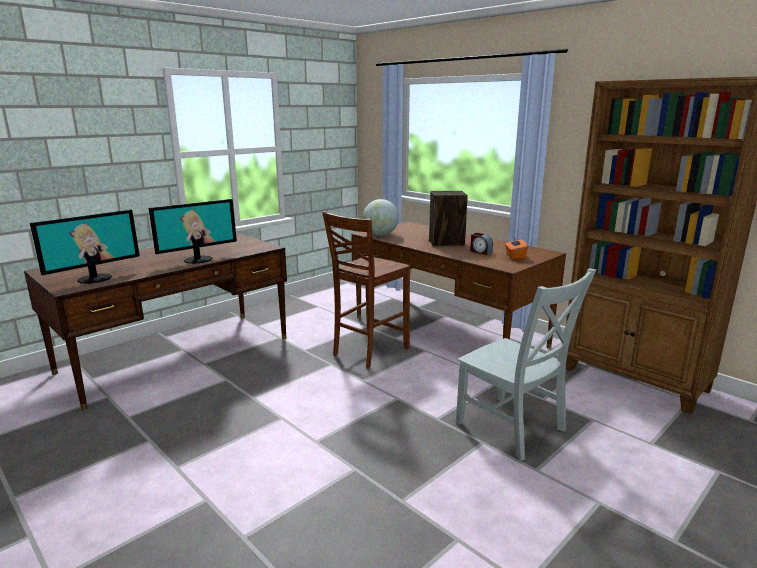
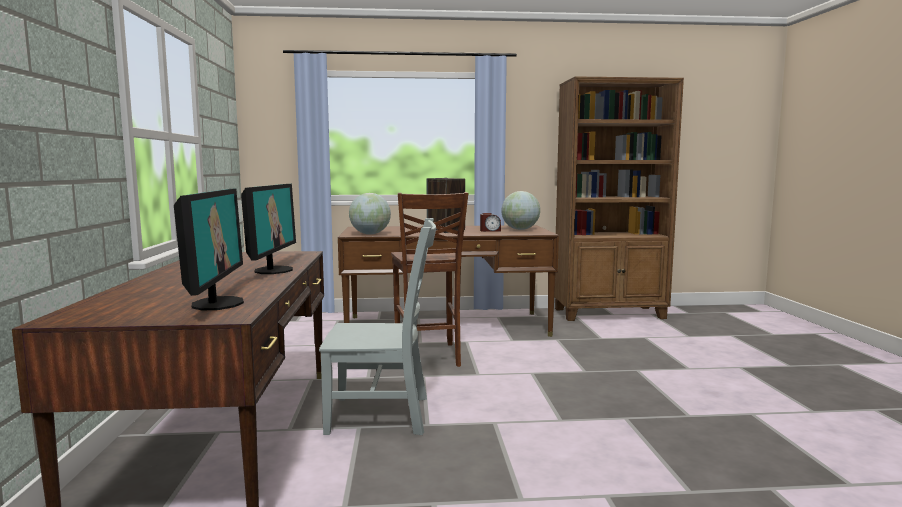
camera: 50 degrees left, 10 degrees down
grey chair [456,268,597,461] -> grey chair moved to [319,218,436,435]
orange tissue box [505,236,528,259] -> globe [501,191,540,230]

